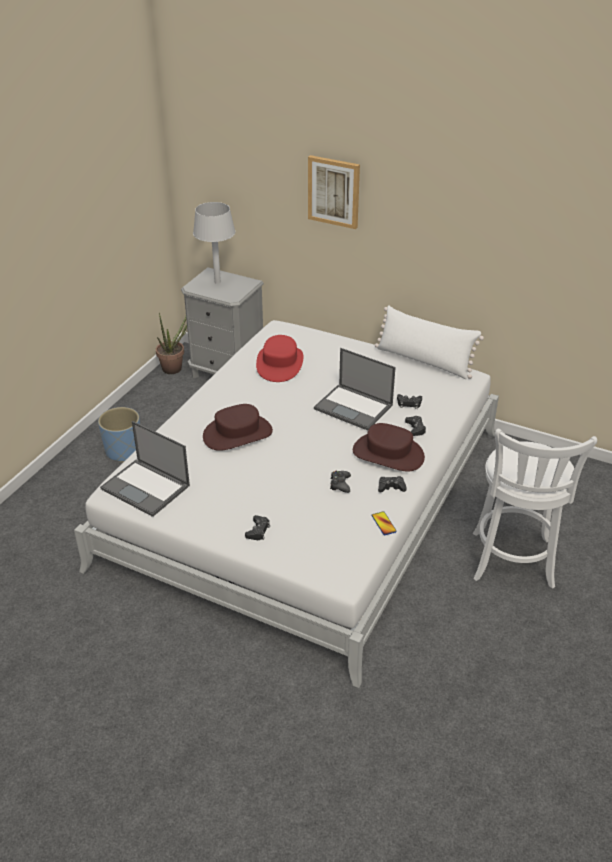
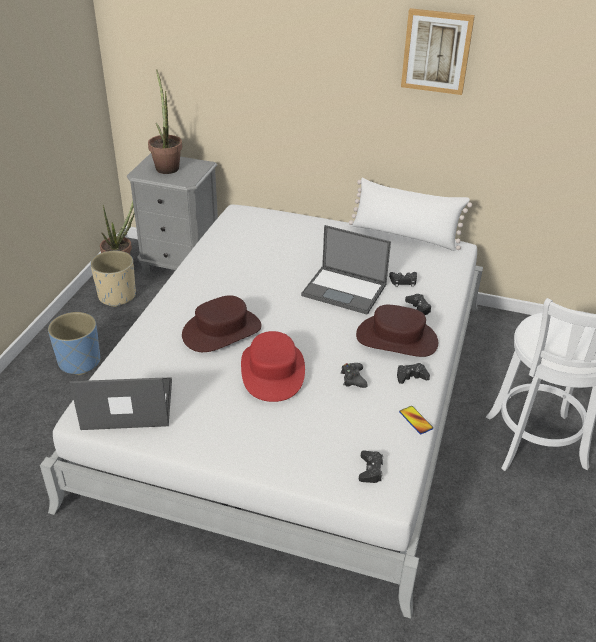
camera: 10 degrees left, 0 degrees up
laptop [100,421,190,517] -> laptop turned 150 degrees clockwise [70,377,172,430]
grey table lamp [193,202,235,284] -> potted plant [148,69,182,174]
black game controller [245,515,270,540] -> black game controller moved to [359,450,383,483]
red hat [256,335,303,382] -> red hat moved to [241,331,305,402]
picture [308,155,360,229] -> picture moved to [401,8,475,95]
none -> beige planter [90,251,136,307]

